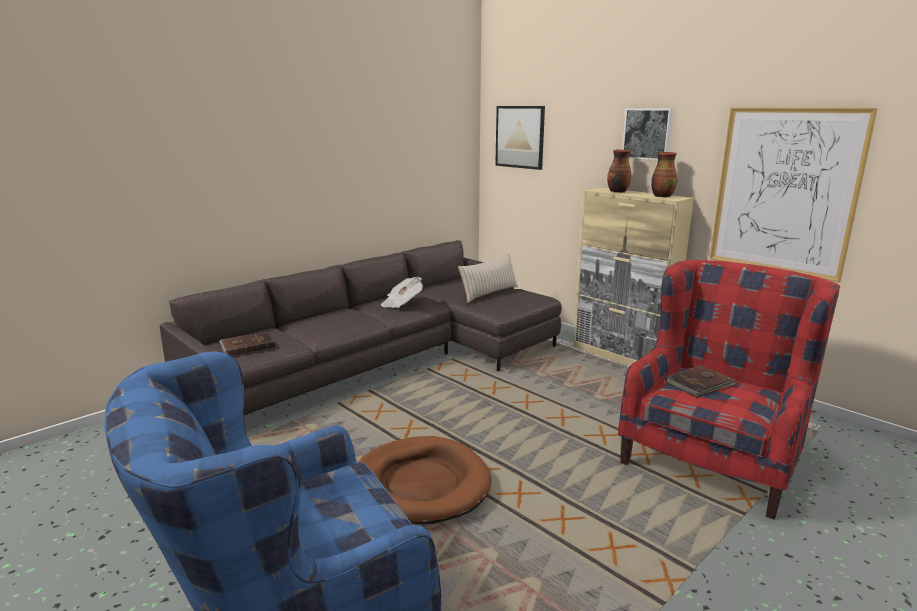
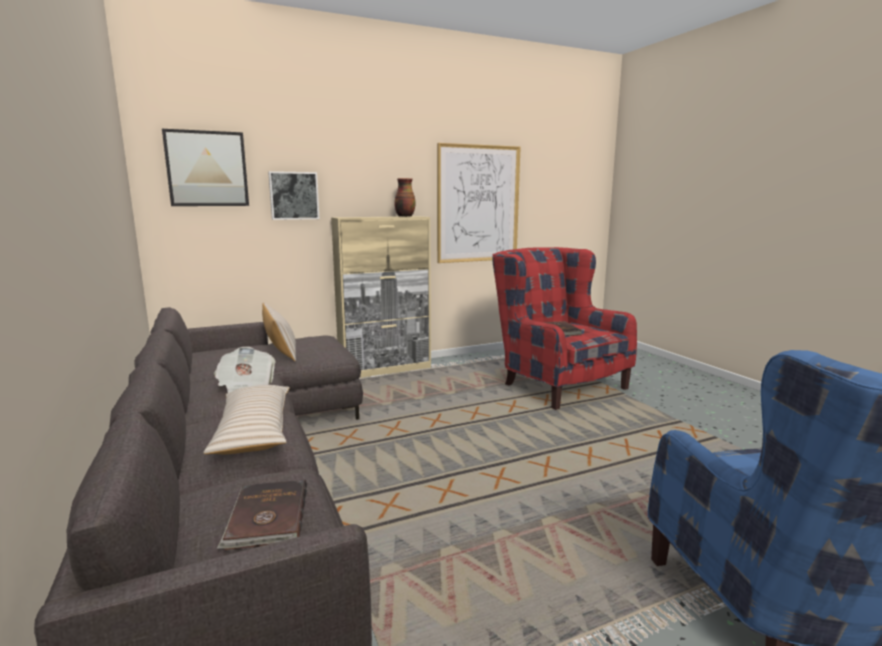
camera: 70 degrees left, 5 degrees down
brown dog bed [358,436,492,524] -> none
vase [607,150,631,193] -> none
picture [622,108,673,160] -> picture moved to [268,171,320,220]
none -> beige pillow [203,385,290,454]

